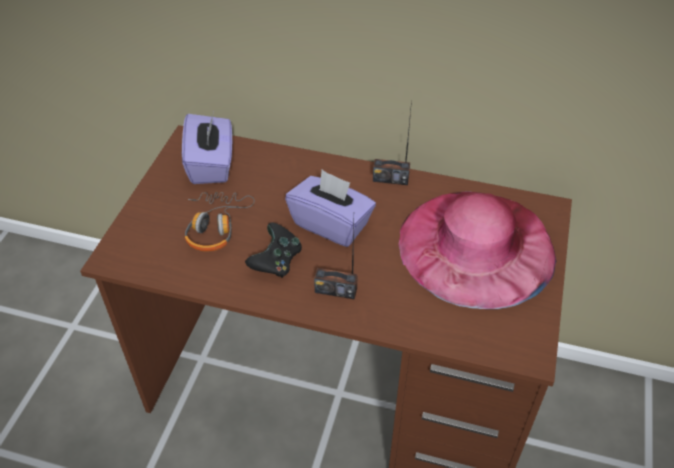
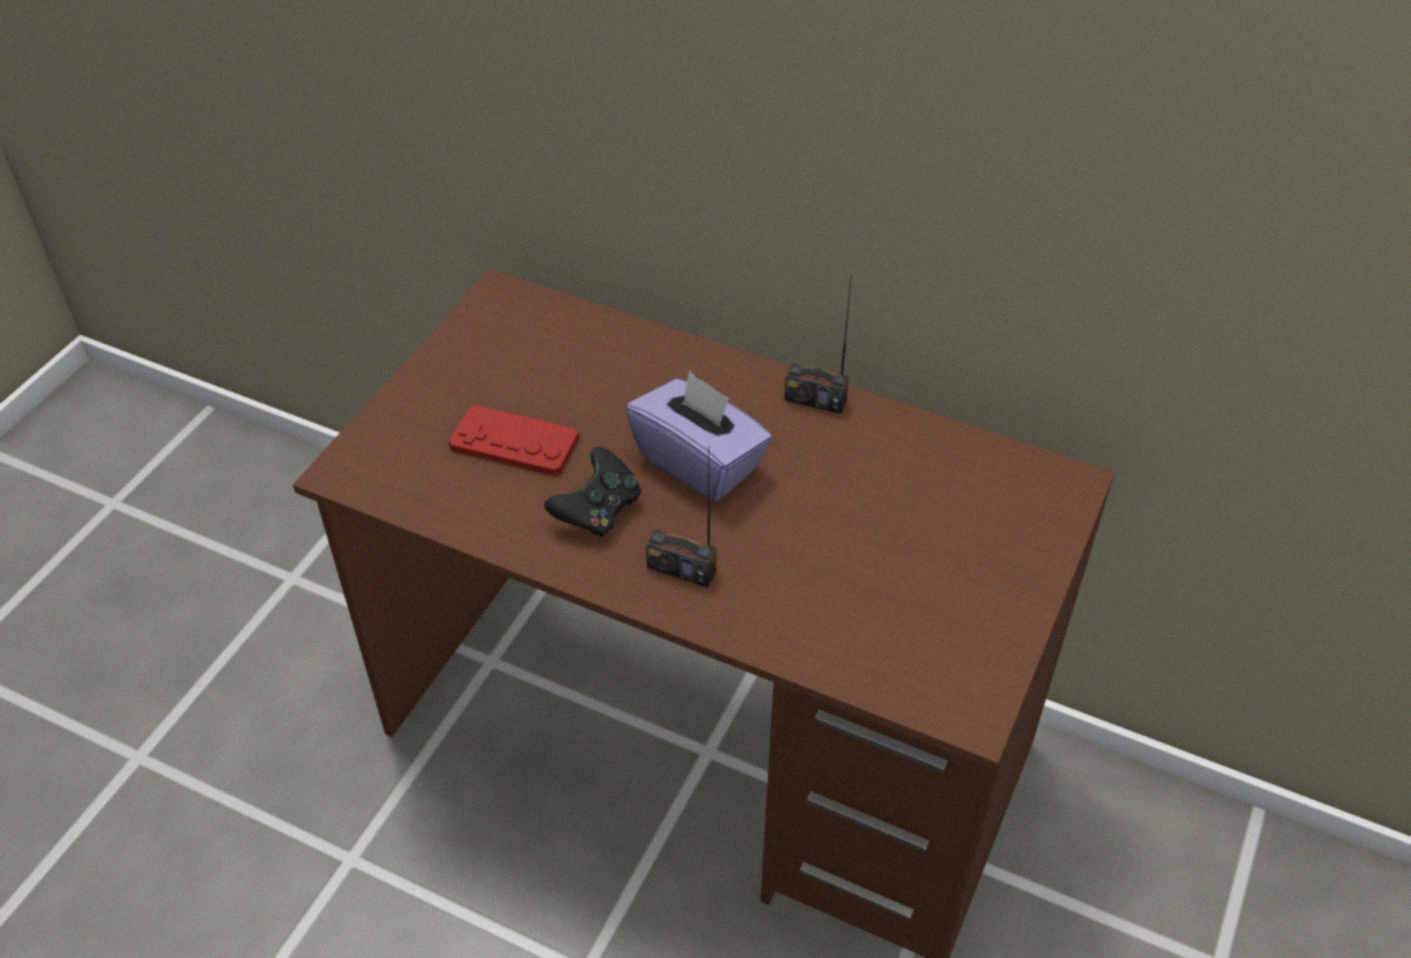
camera: 10 degrees right, 0 degrees up
purple tissue box [182,112,232,184] -> none
headphones [185,192,255,251] -> red game controller [449,405,579,476]
pink hat [398,191,556,309] -> none

